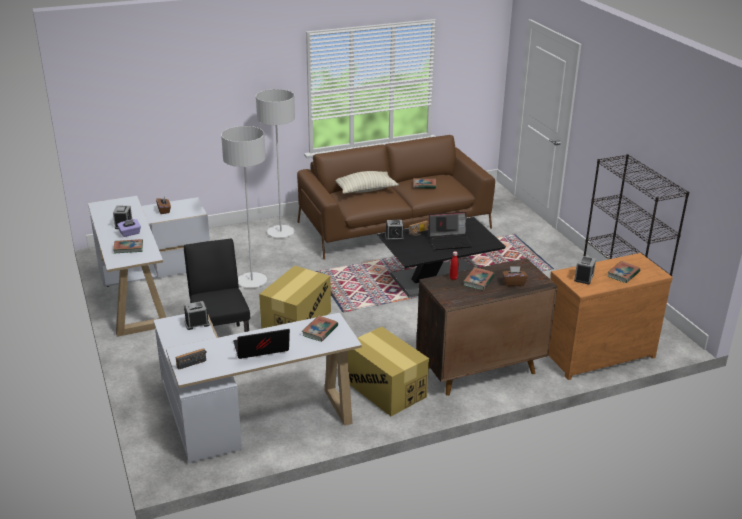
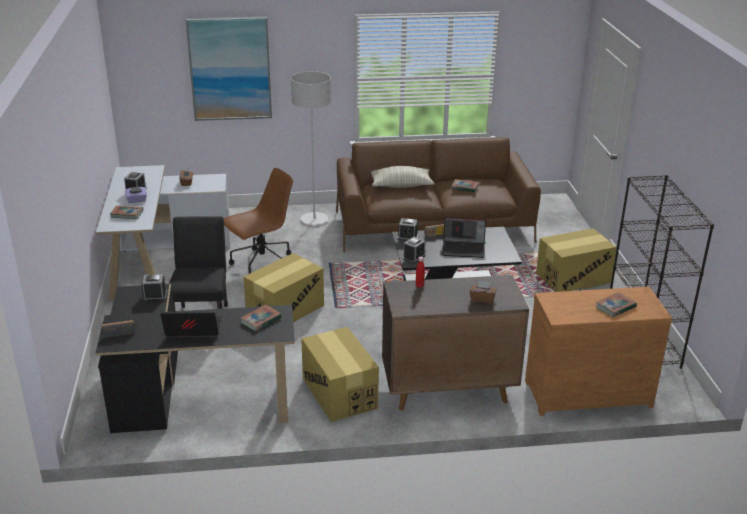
camera: 15 degrees right, 0 degrees up
white desk [153,313,362,463] -> black desk [96,284,295,433]
grey floor lamp [221,126,267,288] -> brown office chair [223,168,293,274]
book [463,267,495,290] -> none
alarm clock [574,256,596,284] -> alarm clock moved to [403,237,426,264]
none -> picture [185,17,272,121]
none -> cardboard box [536,228,617,292]

